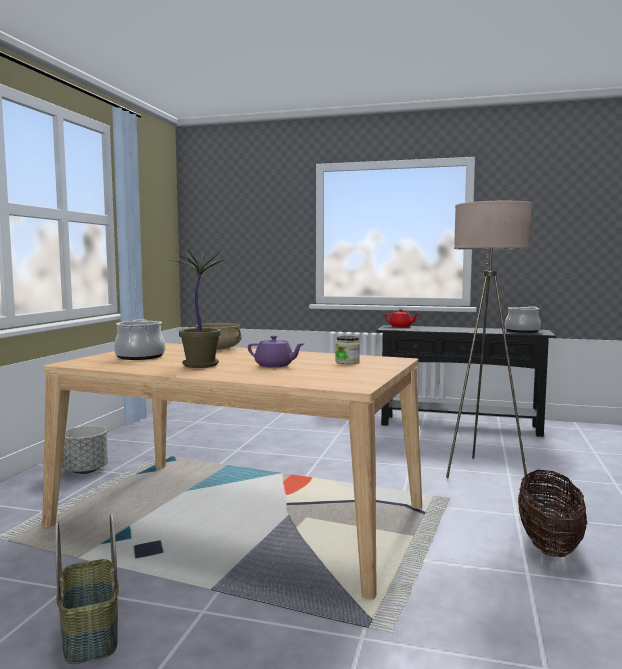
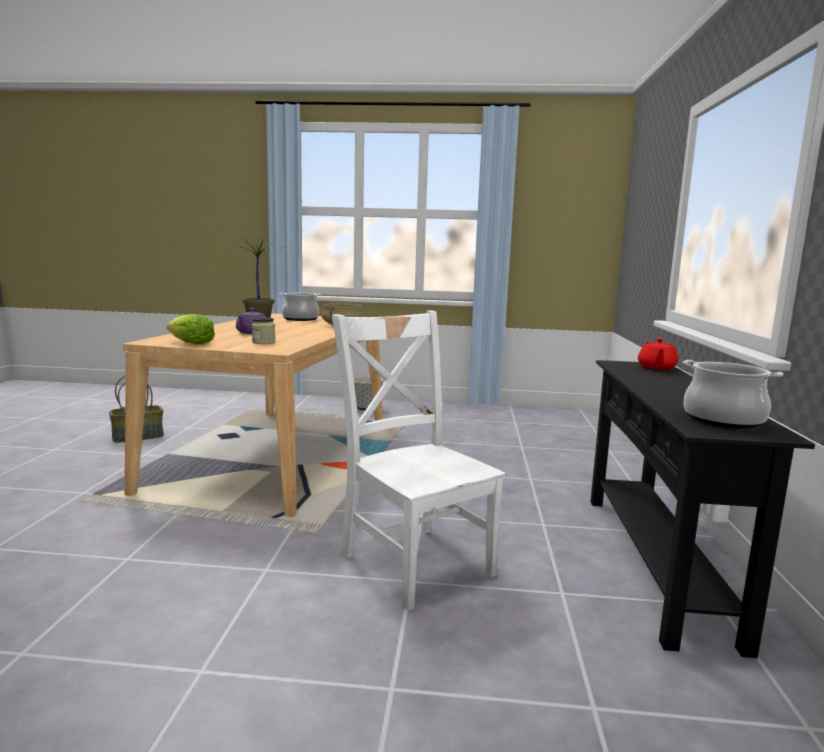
camera: 80 degrees right, 5 degrees up
beige floor lamp [446,201,532,478] -> white chair [332,311,506,611]
basket [518,470,587,557] -> none
none -> lettuce [167,314,215,344]

